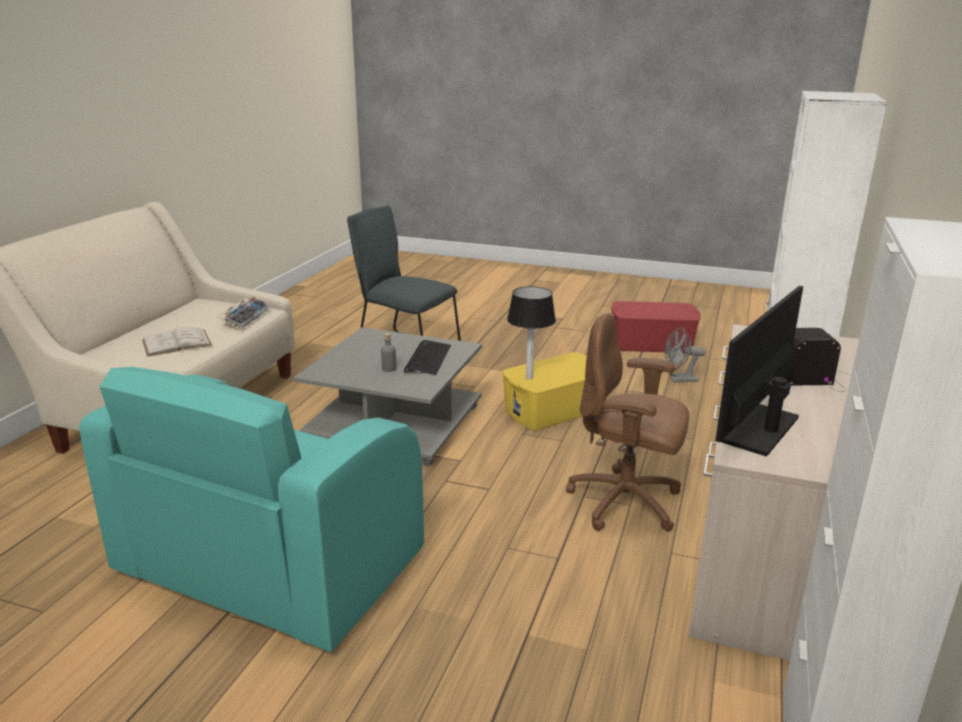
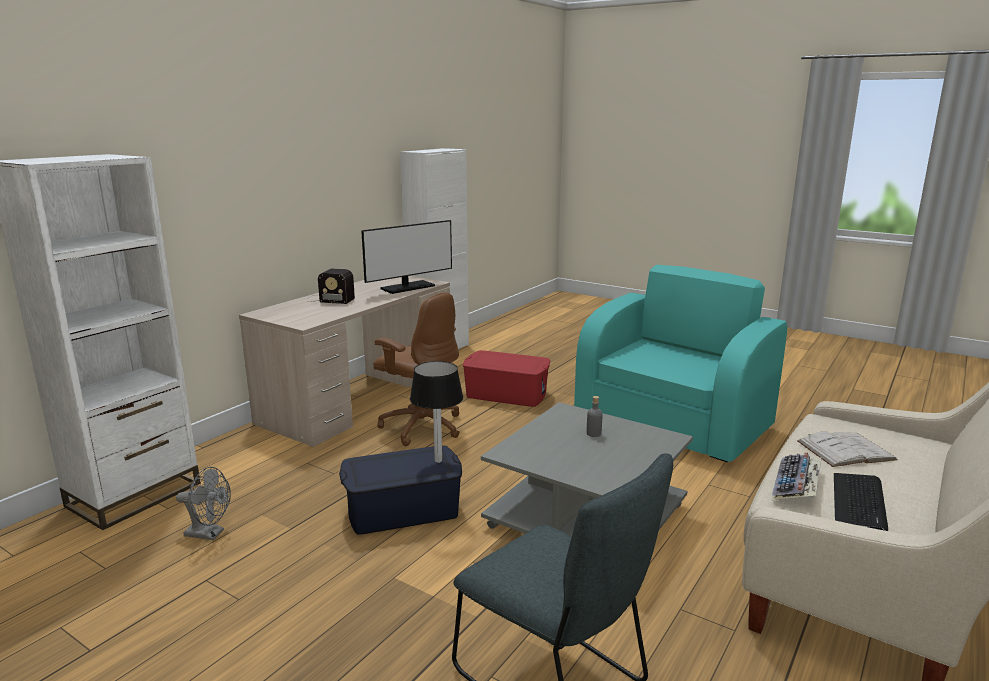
camera: 165 degrees left, 5 degrees down
keyboard [404,340,451,375] -> keyboard moved to [834,473,888,531]
yellow storage box [502,352,587,431] -> blue storage box [339,445,462,535]
red storage box [611,301,701,353] -> red storage box moved to [463,350,550,407]

